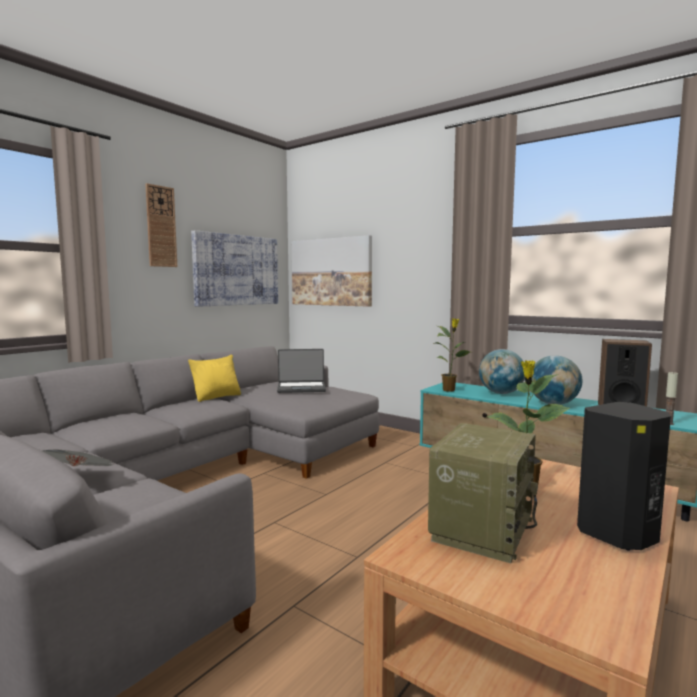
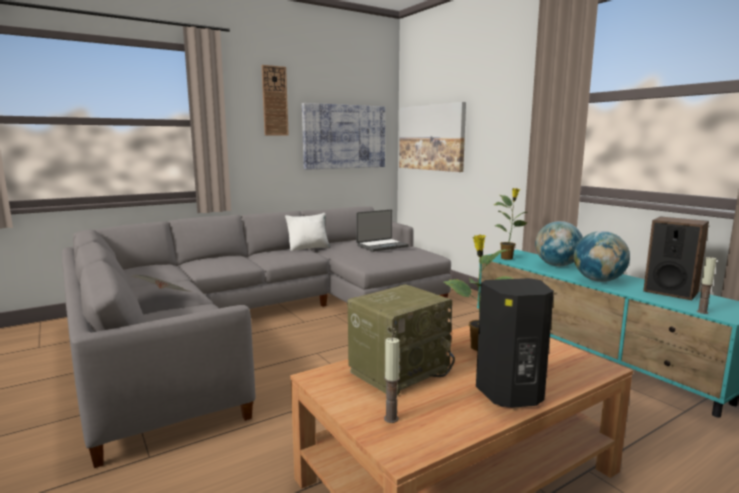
camera: 20 degrees right, 5 degrees up
yellow pillow [188,355,242,402] -> white pillow [285,213,330,251]
laptop [277,349,326,393] -> laptop turned 45 degrees counterclockwise [356,209,409,252]
none -> candle [384,338,400,423]

